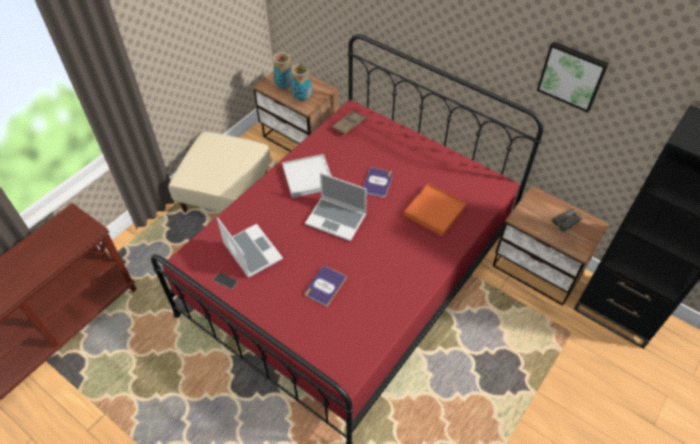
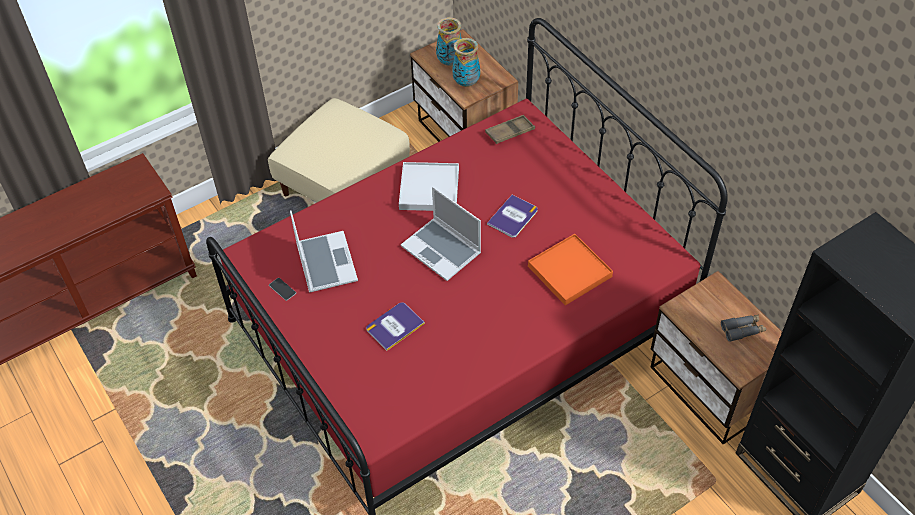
camera: 20 degrees right, 0 degrees up
picture [537,42,609,113] -> none

